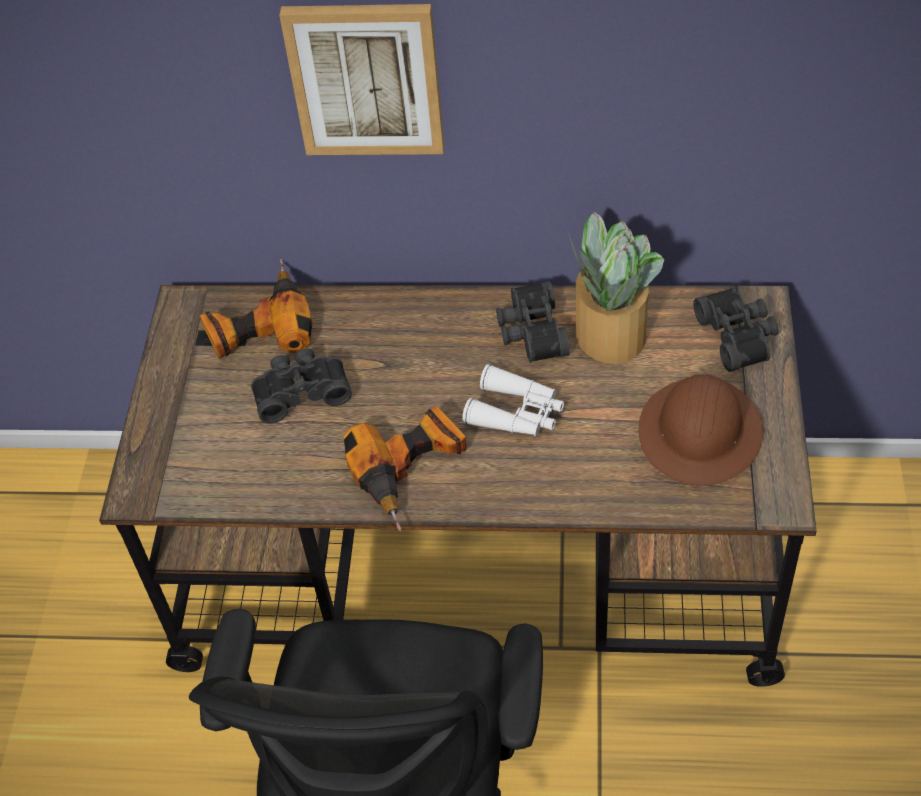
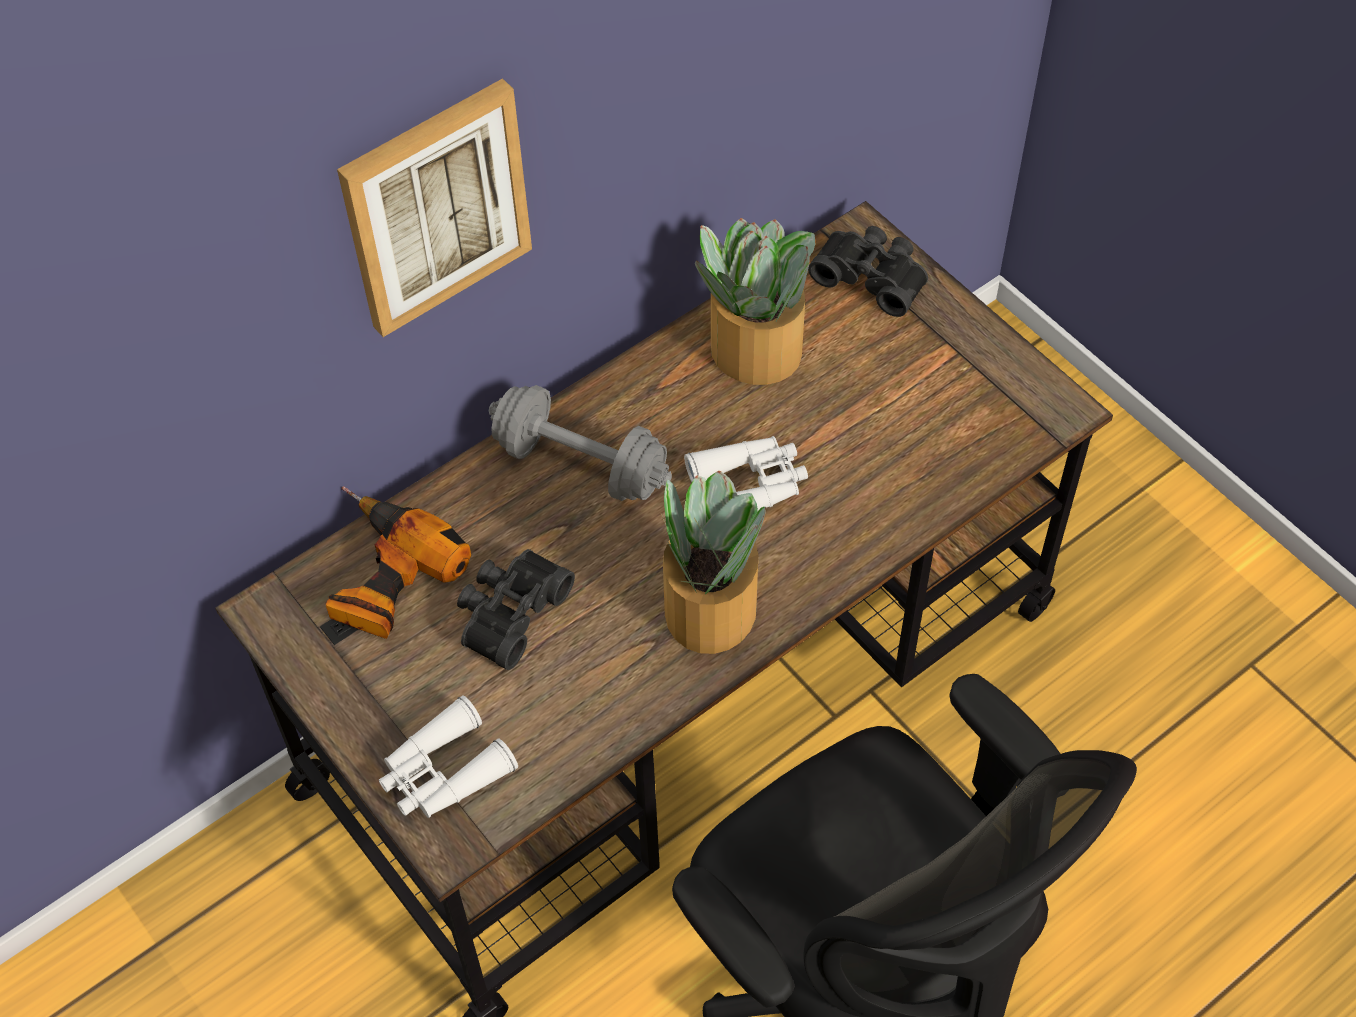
camera: 45 degrees left, 5 degrees up
power drill [343,405,467,532] -> potted plant [661,471,766,654]
black binoculars [496,281,570,363] -> none
brown hard hat [638,374,764,485] -> none
none -> white binoculars [379,695,518,818]
none -> grey dumbbell [489,385,672,501]

